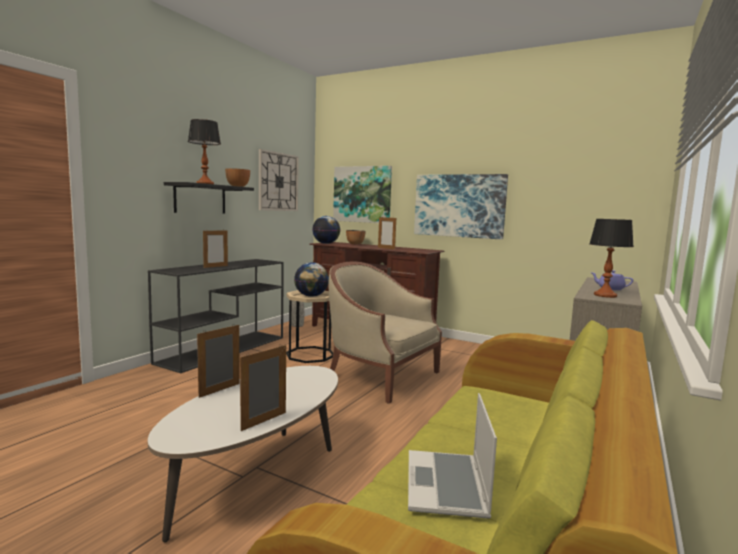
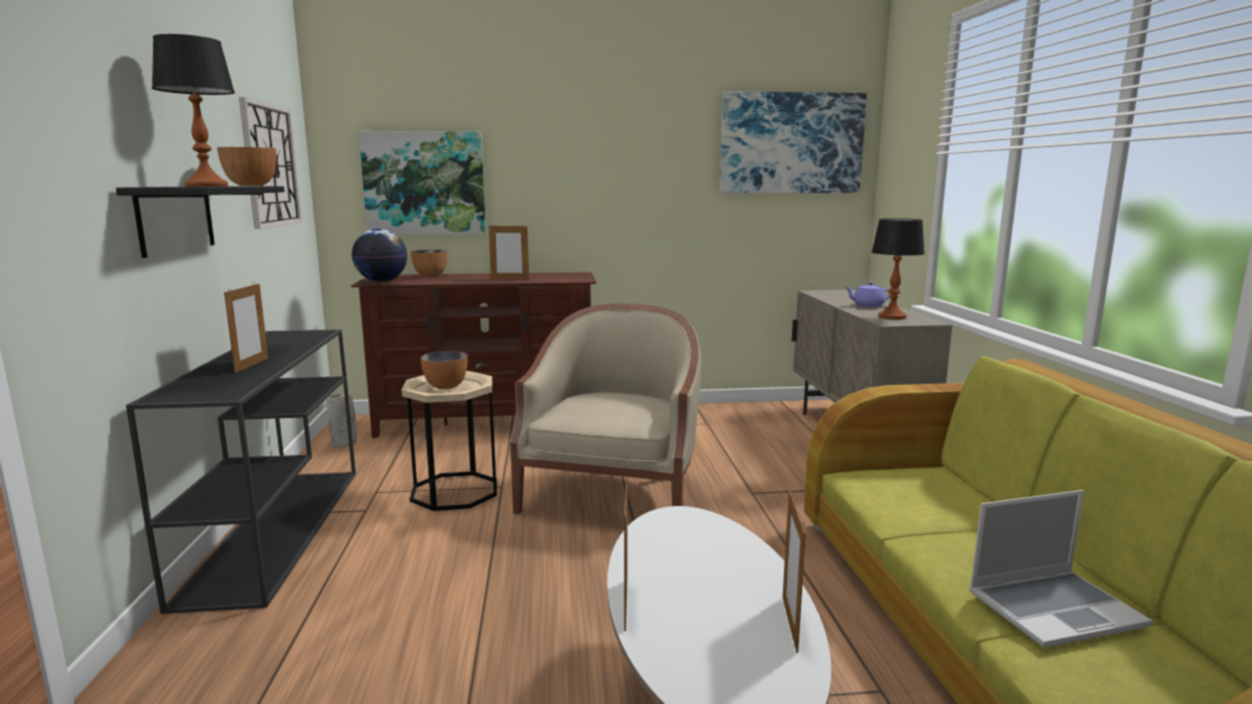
camera: 35 degrees left, 5 degrees up
globe [294,262,329,297] -> bowl [421,351,468,389]
beige armchair [329,262,442,404] -> beige armchair turned 105 degrees clockwise [510,303,701,514]
laptop [408,393,497,518] -> laptop turned 75 degrees counterclockwise [969,490,1153,648]
picture [414,174,508,240] -> picture moved to [720,91,867,193]

